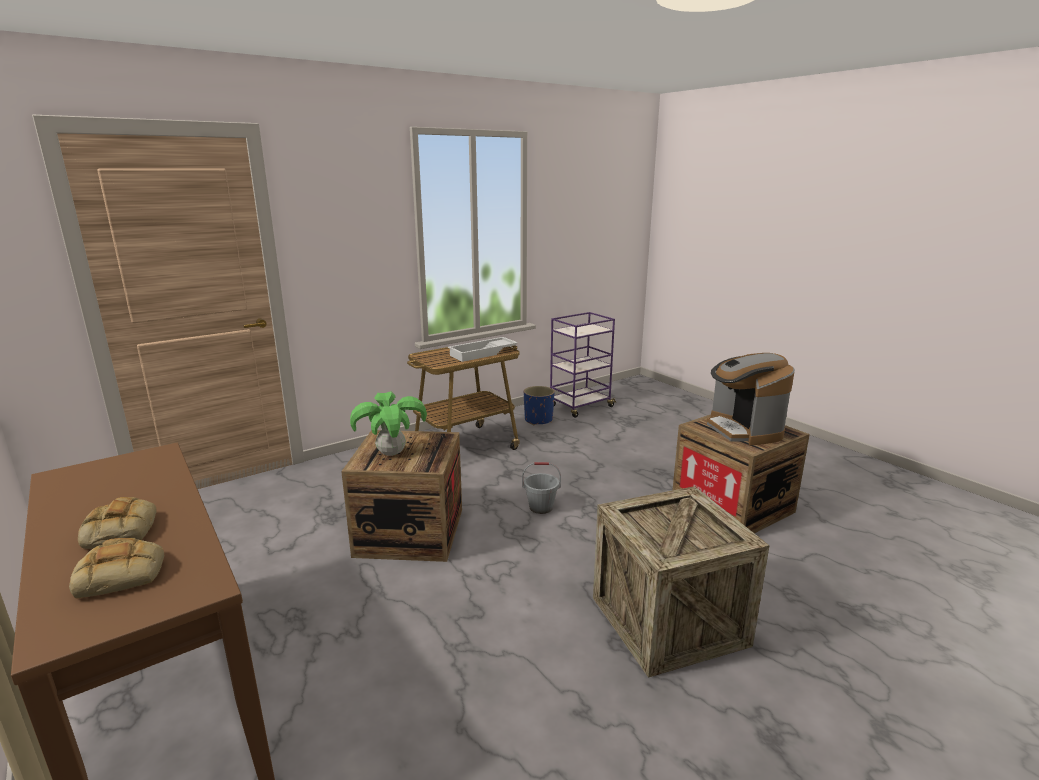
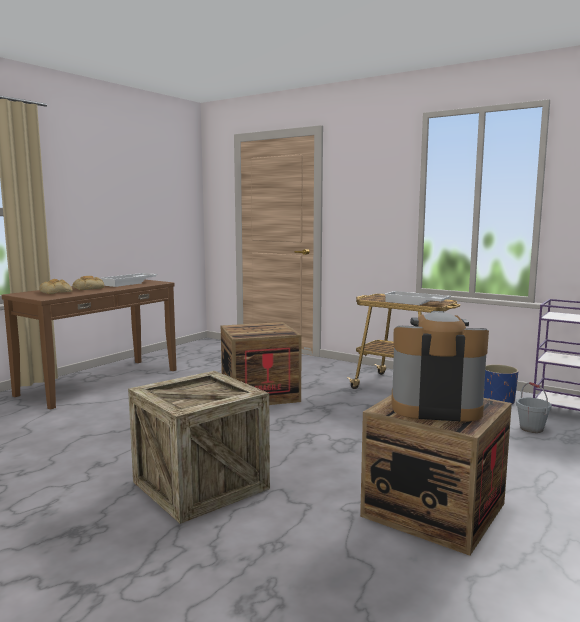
camera: 70 degrees right, 10 degrees down
potted plant [350,391,427,456] -> none
grey bucket [522,462,561,514] -> grey bucket moved to [516,382,552,433]
coffee machine [707,353,795,445] -> coffee machine turned 45 degrees clockwise [391,311,489,422]
none -> white tray [100,273,158,287]

